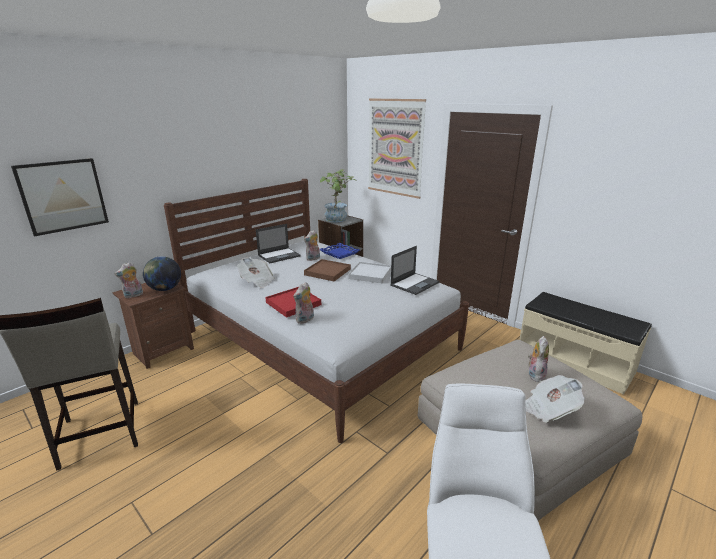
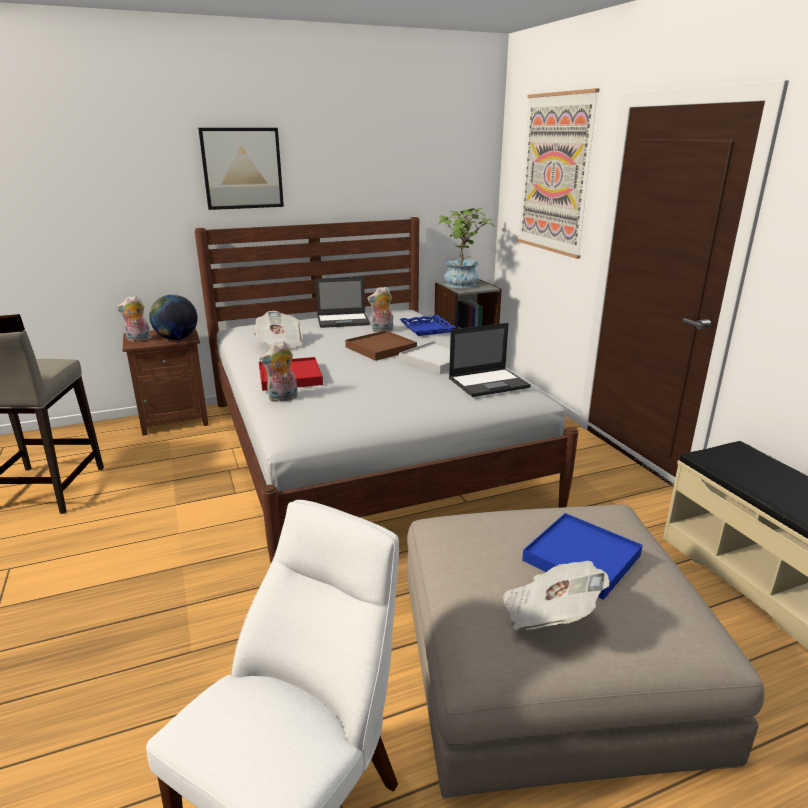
camera: 25 degrees right, 0 degrees up
picture [11,158,109,236] -> picture moved to [198,128,284,210]
plush toy [528,336,549,382] -> blue tray [522,513,643,600]

